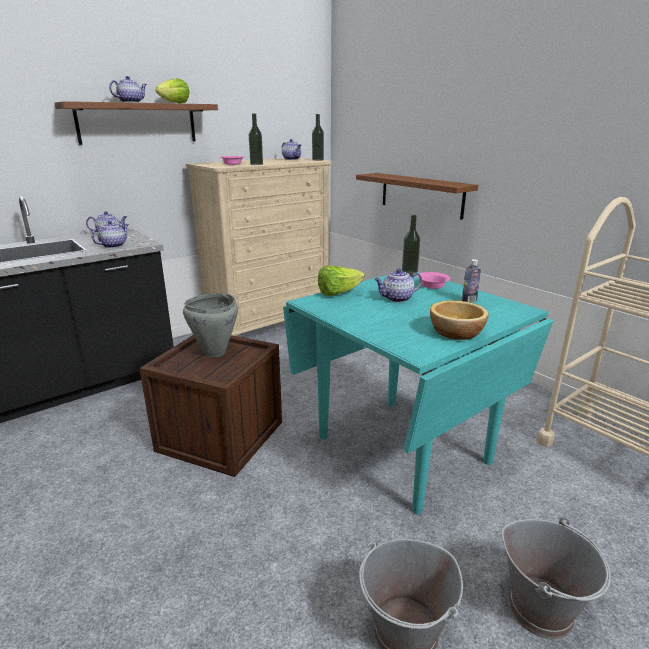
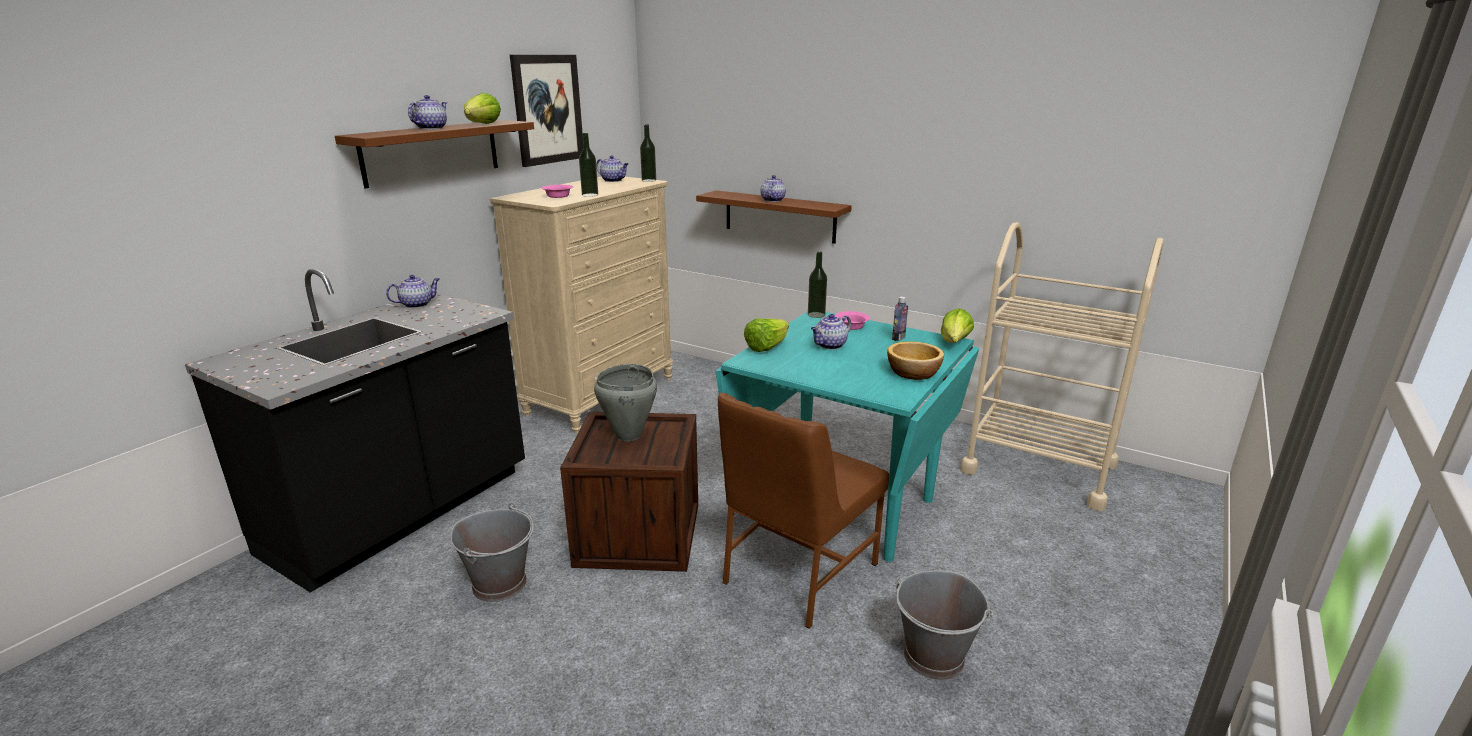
camera: 20 degrees left, 0 degrees up
teapot [91,221,129,248] -> teapot moved to [760,175,786,202]
grey bucket [501,517,611,639] -> grey bucket moved to [450,502,534,602]
none -> picture [510,55,583,167]
none -> brown chair [718,393,889,629]
none -> lettuce [941,308,974,343]

